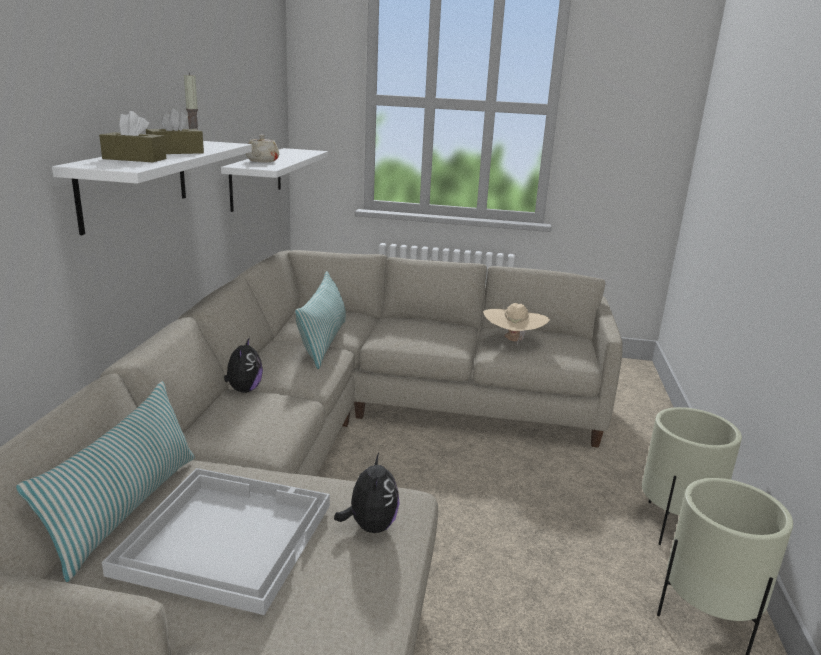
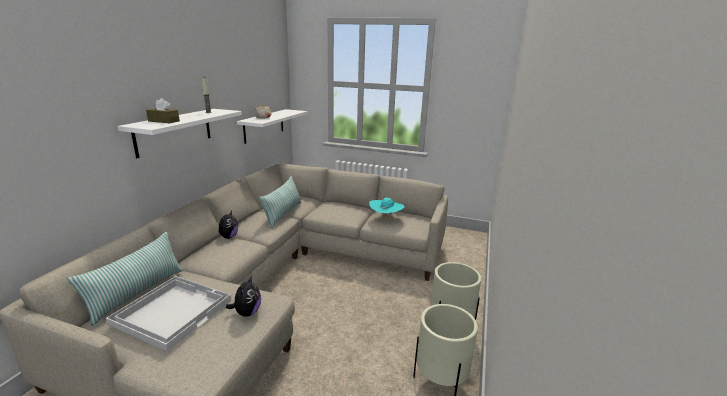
camera: 10 degrees right, 0 degrees up
brown tissue box [146,109,204,154] -> none
beige hat [483,303,550,345] -> turquoise hat [369,198,405,219]

